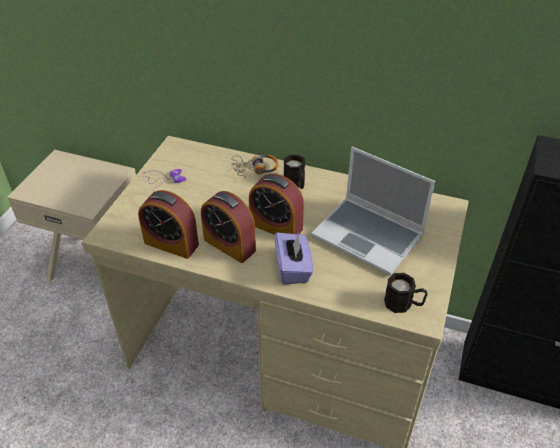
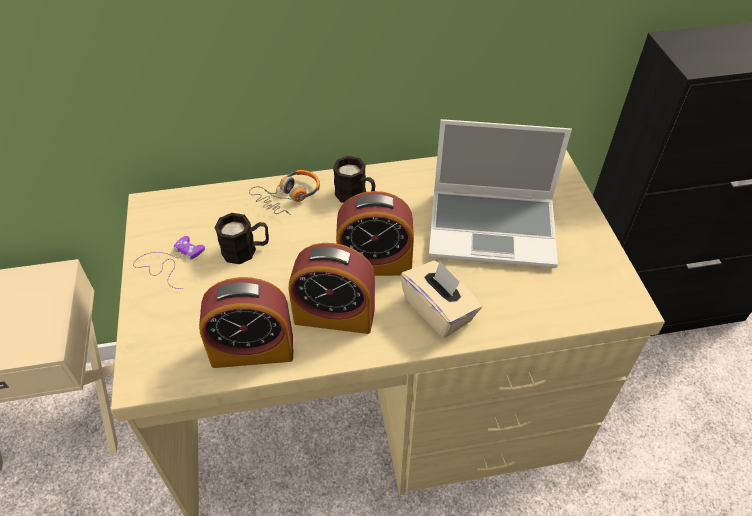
camera: 30 degrees left, 5 degrees up
purple tissue box [275,232,313,285] -> beige tissue box [400,261,482,338]
black mug [384,273,427,313] -> black mug moved to [214,213,269,264]

